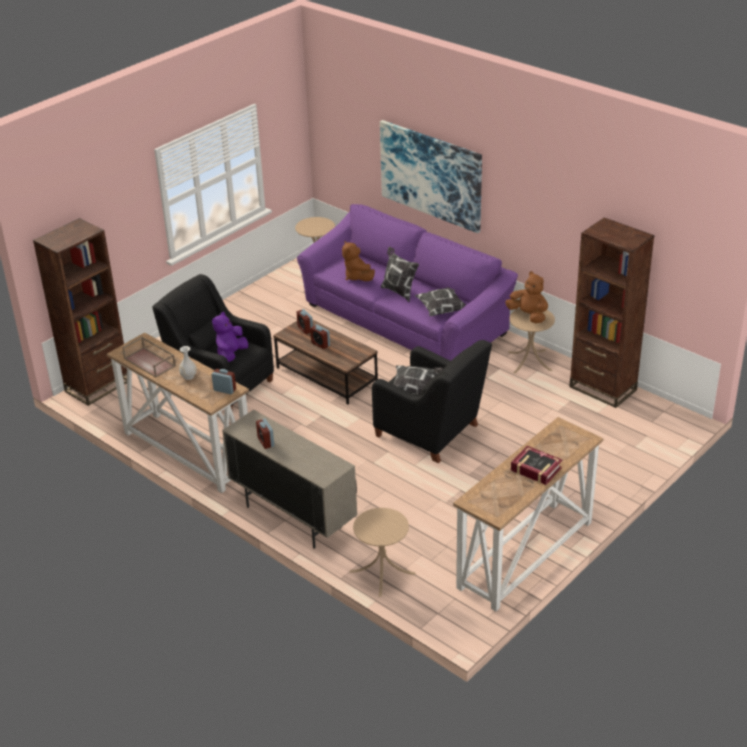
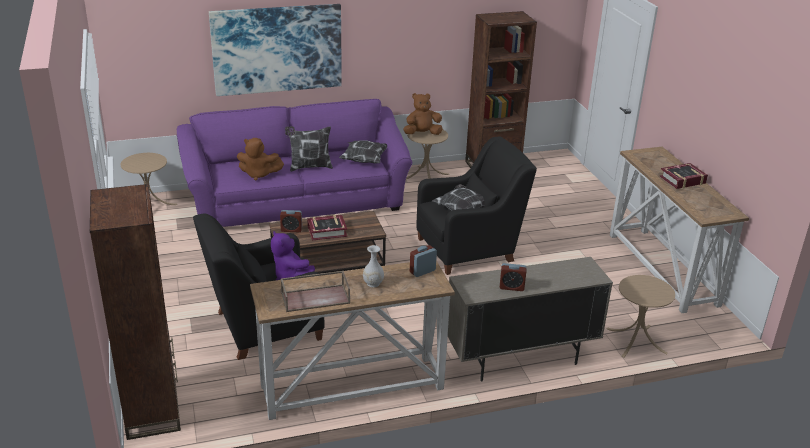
camera: 60 degrees left, 5 degrees down
alarm clock [310,325,330,349] -> book [307,215,347,240]

